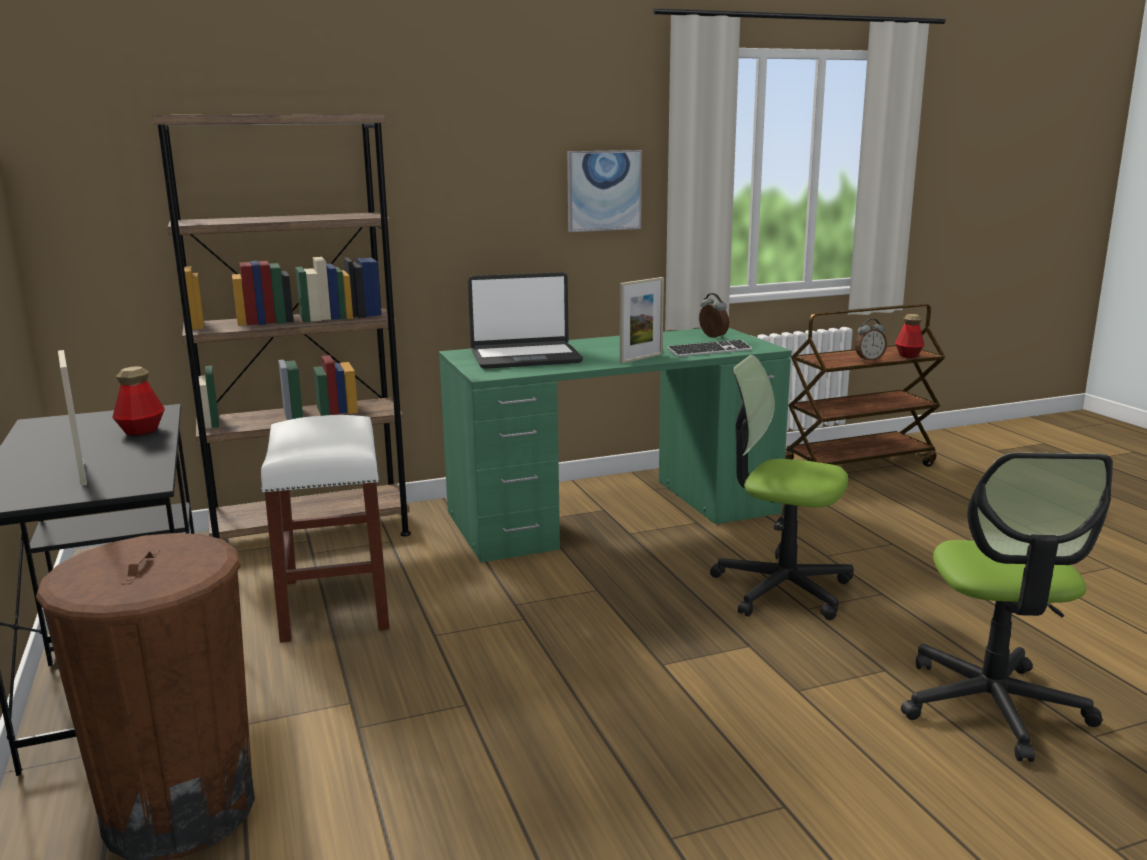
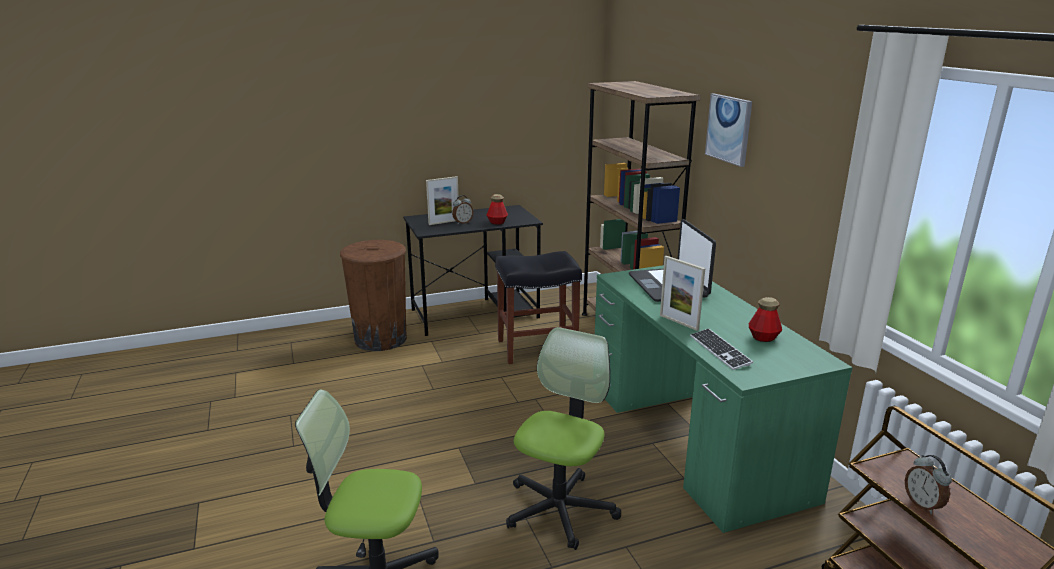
camera: 90 degrees right, 5 degrees up
white stool [261,415,390,643] -> black stool [495,251,582,364]
picture [567,150,642,232] -> picture moved to [705,94,752,167]
alarm clock [699,293,729,339] -> alarm clock moved to [452,195,474,224]
bottle [895,314,924,358] -> bottle moved to [749,297,782,342]

